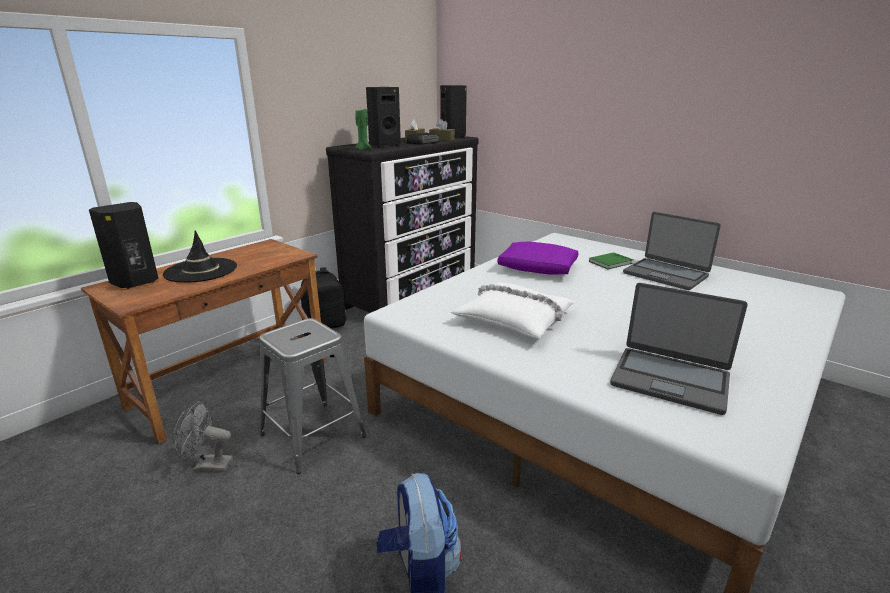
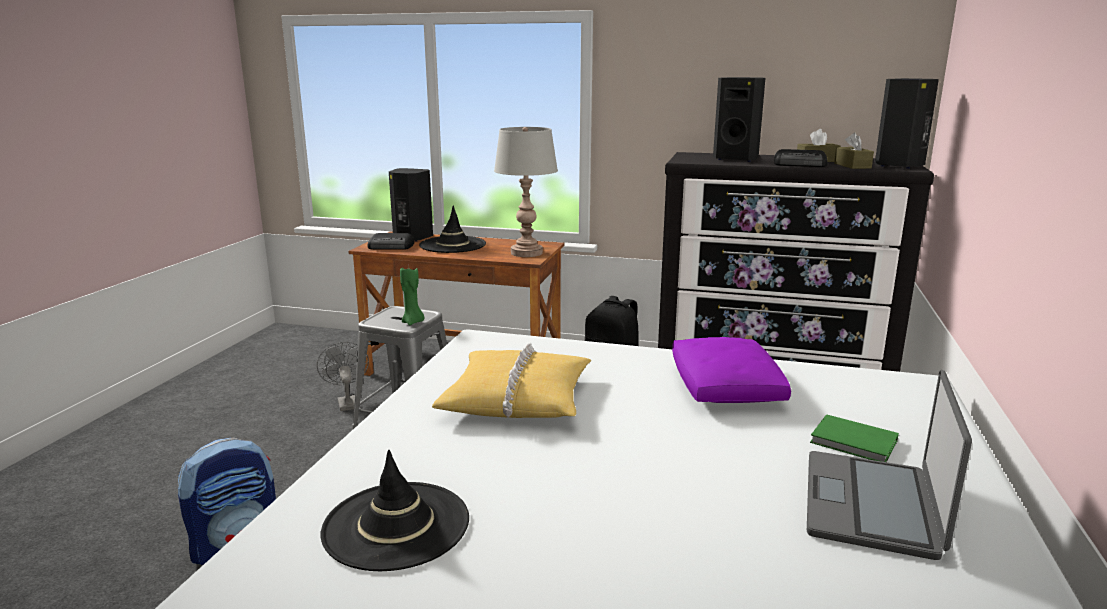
camera: 65 degrees right, 5 degrees down
green candle [355,109,372,150] -> green candle moved to [400,268,424,325]
white pillow [451,282,576,339] -> yellow pillow [432,343,591,418]
laptop [610,283,747,415] -> black hat [320,450,469,571]
none -> radio [368,233,414,250]
none -> grey table lamp [494,127,558,257]

